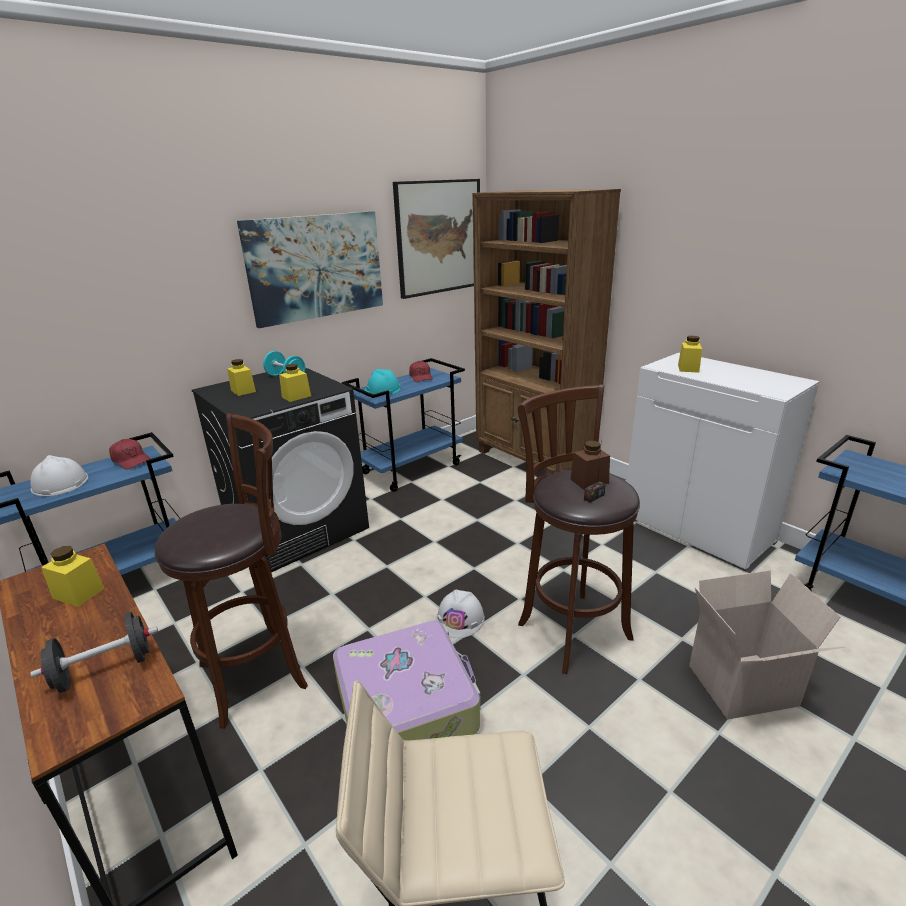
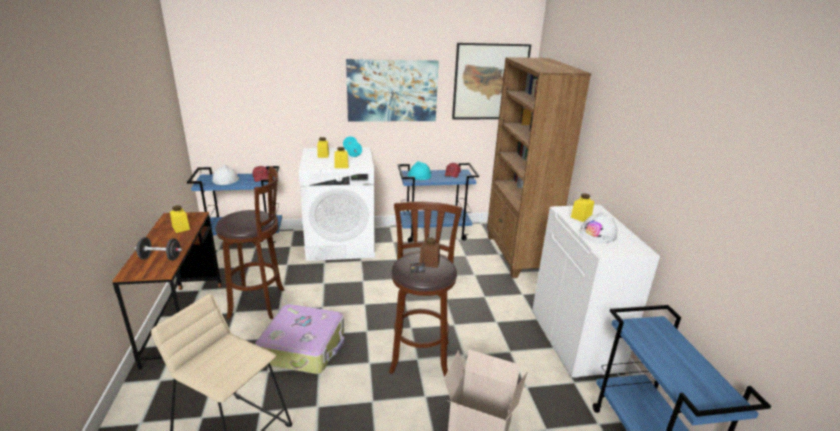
camera: 30 degrees right, 0 degrees up
black washing machine [192,367,369,572] -> white washing machine [299,147,375,261]
white hard hat [436,590,485,638] -> white hard hat moved to [579,212,617,243]

